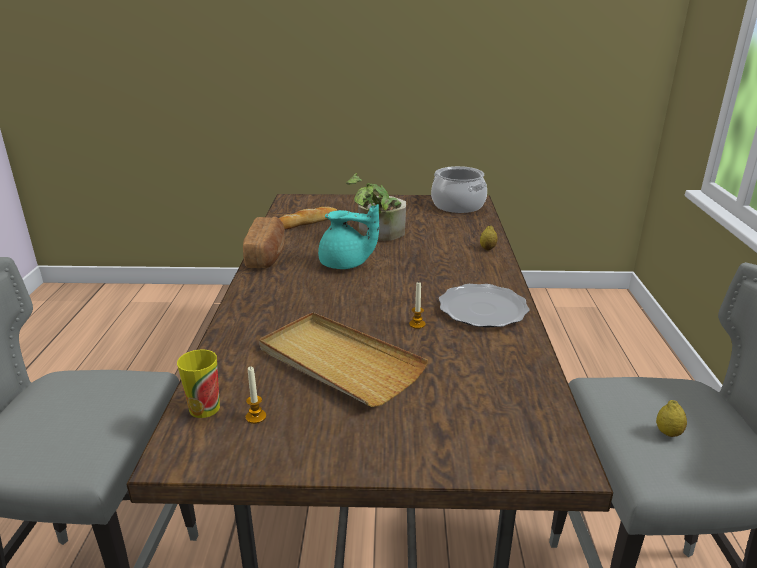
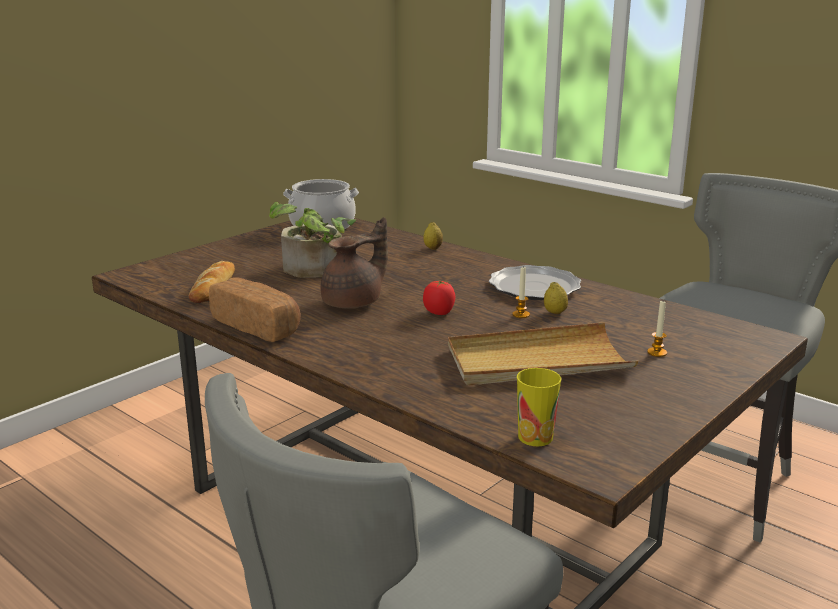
camera: 50 degrees left, 5 degrees down
candle [246,366,266,424] -> candle moved to [647,301,667,357]
turquoise teapot [318,204,379,269] -> brown teapot [320,217,388,308]
lemon [656,400,687,437] -> lemon moved to [544,282,568,314]
none -> tomato [423,281,455,315]

